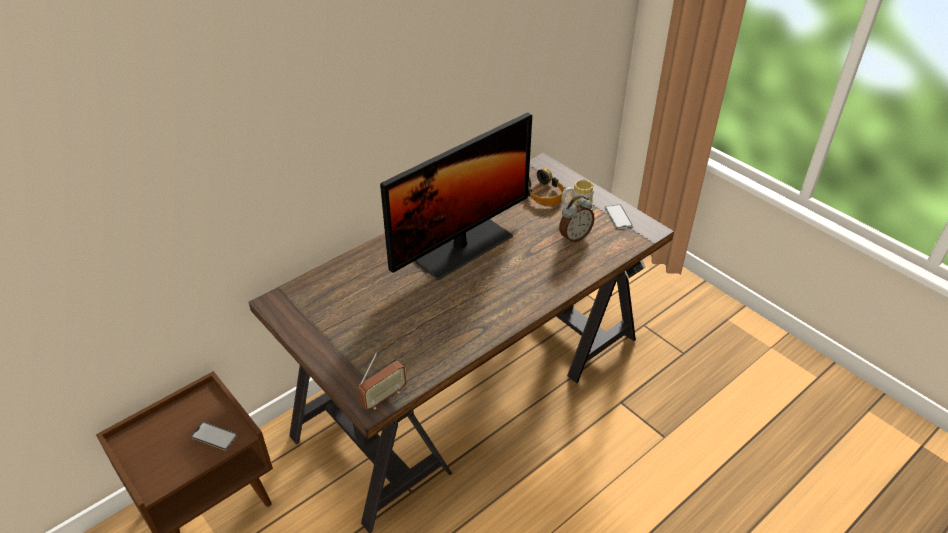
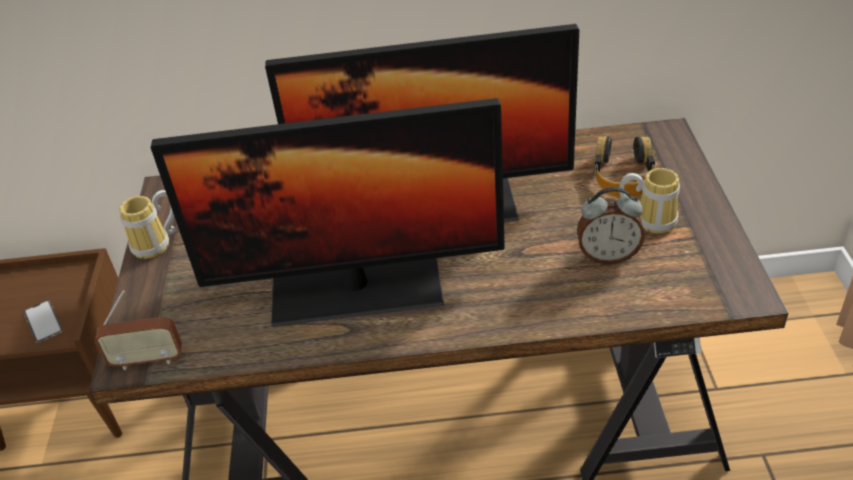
camera: 40 degrees right, 0 degrees up
phone [605,205,633,229] -> none
none -> mug [119,190,176,259]
none -> monitor [151,98,505,327]

